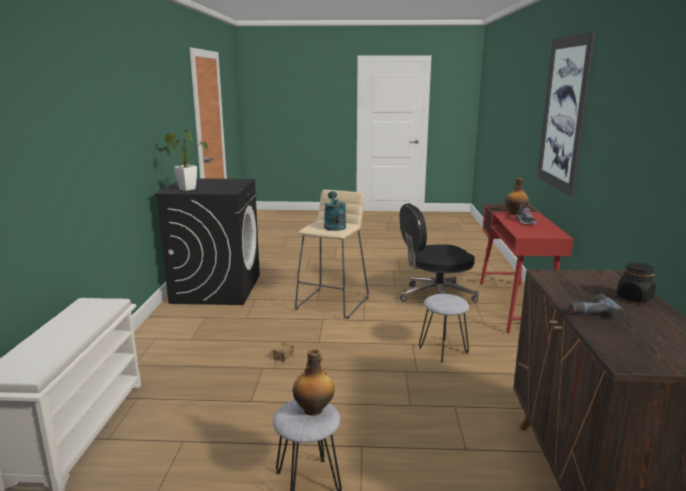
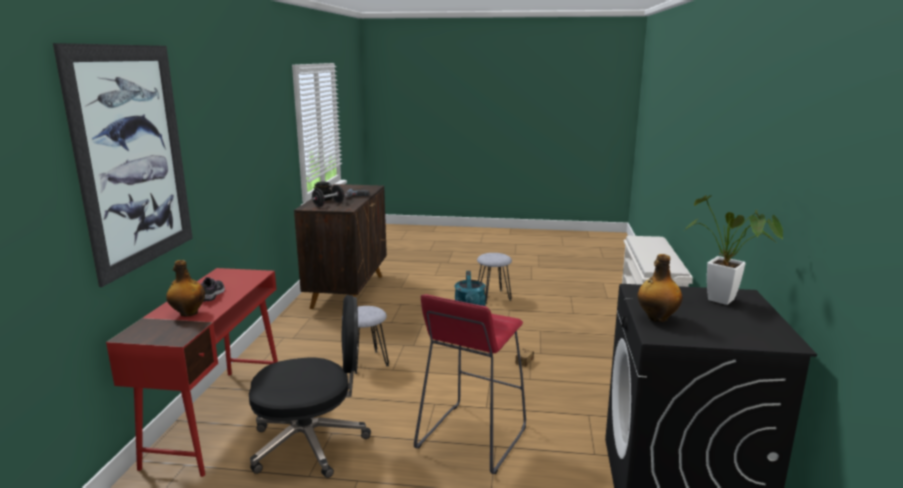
camera: 175 degrees left, 0 degrees up
bottle [293,349,335,416] -> bottle moved to [638,254,682,322]
beige stool [295,190,369,319] -> red stool [414,294,526,474]
none -> black dumbbell [312,185,344,207]

